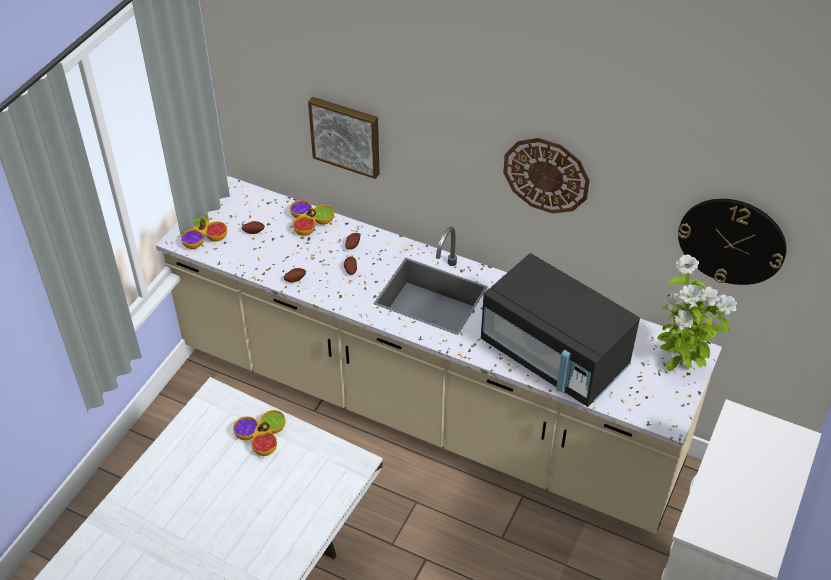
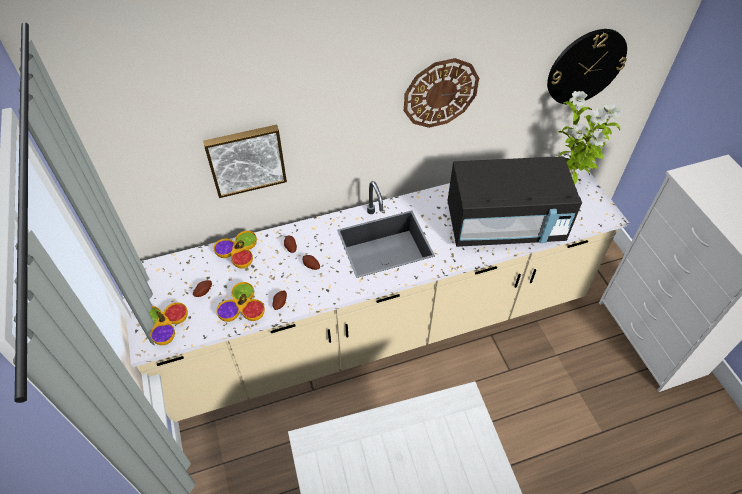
camera: 45 degrees left, 5 degrees up
bowl [233,410,286,456] -> bowl moved to [216,282,265,322]

